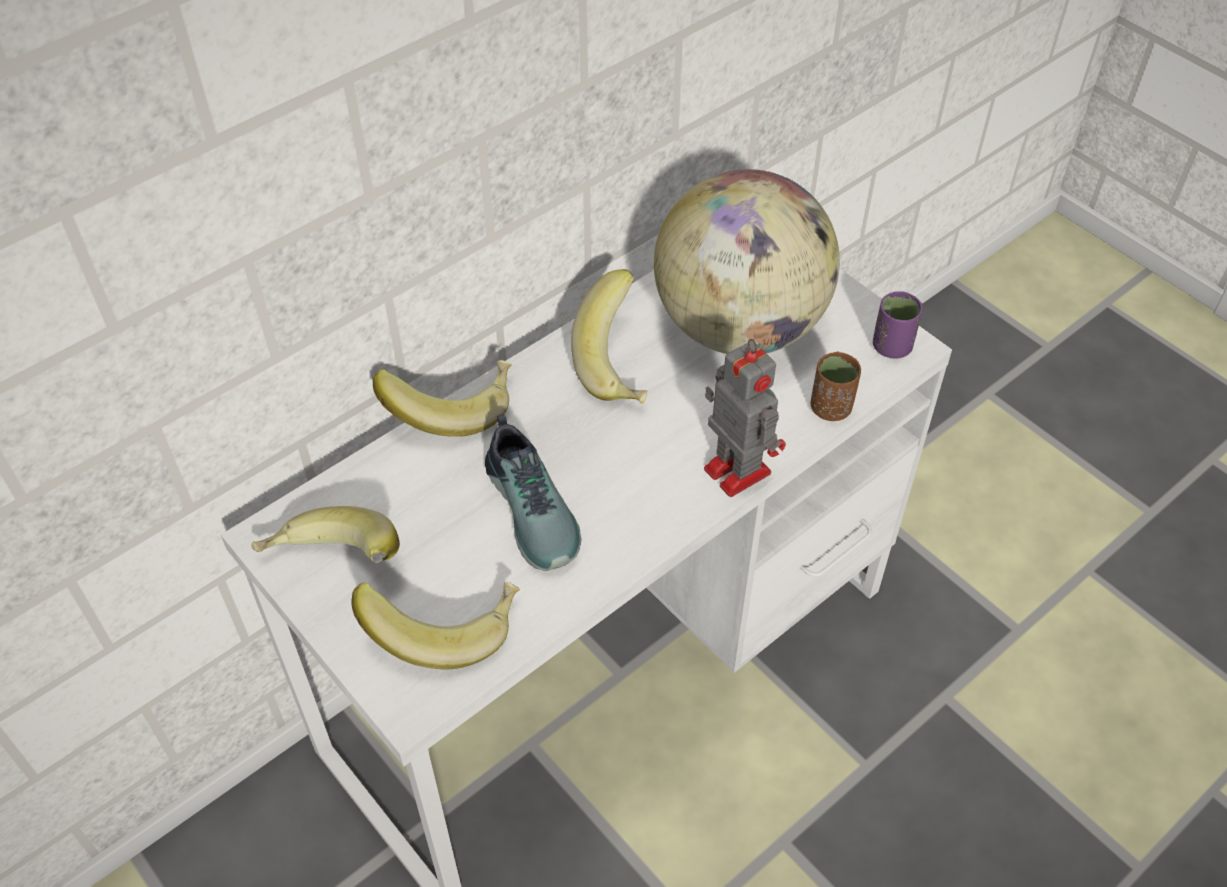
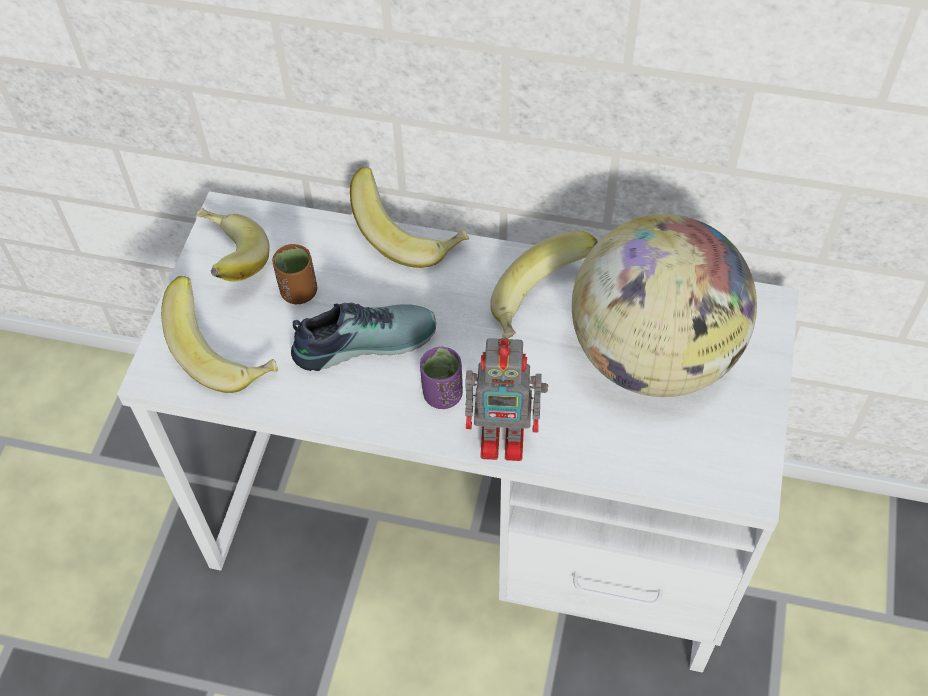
camera: 55 degrees right, 5 degrees up
shoe [485,414,582,571] -> shoe turned 135 degrees counterclockwise [291,302,436,371]
toy robot [704,339,786,497] -> toy robot turned 75 degrees clockwise [465,337,548,461]
brown cup [810,352,861,421] -> brown cup moved to [272,244,317,304]
purple cup [873,292,922,359] -> purple cup moved to [420,347,463,409]

